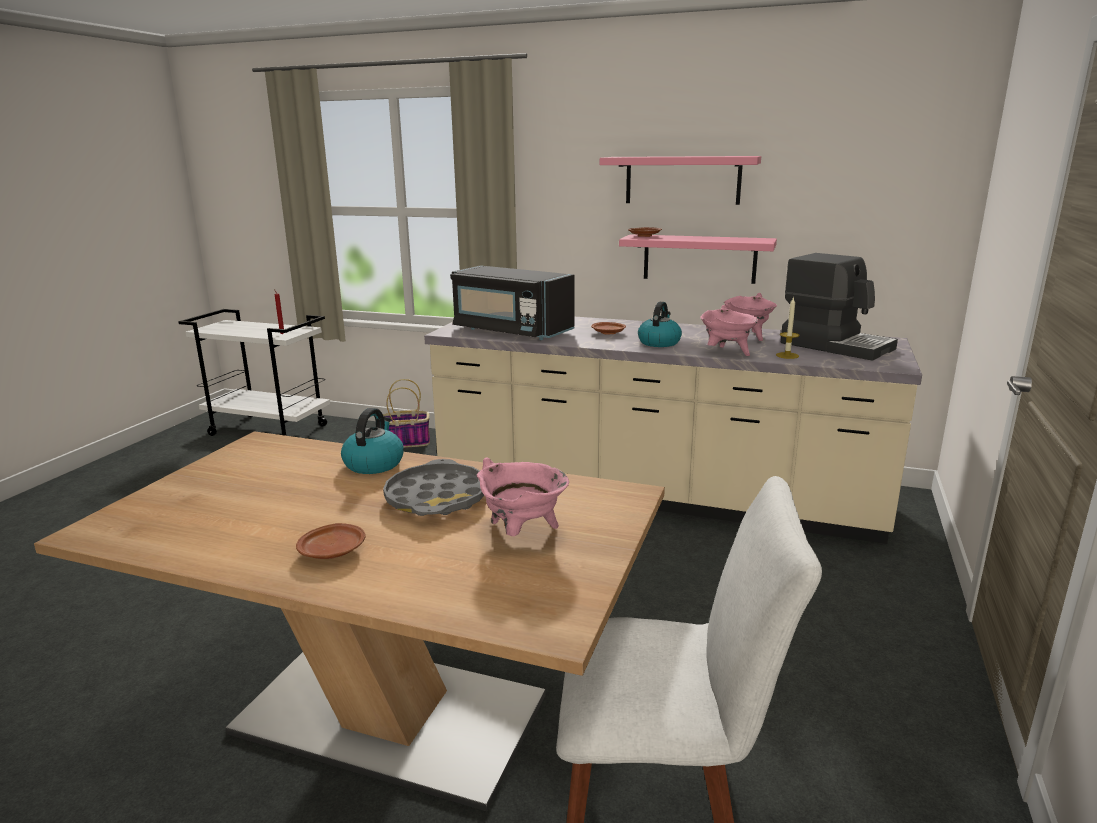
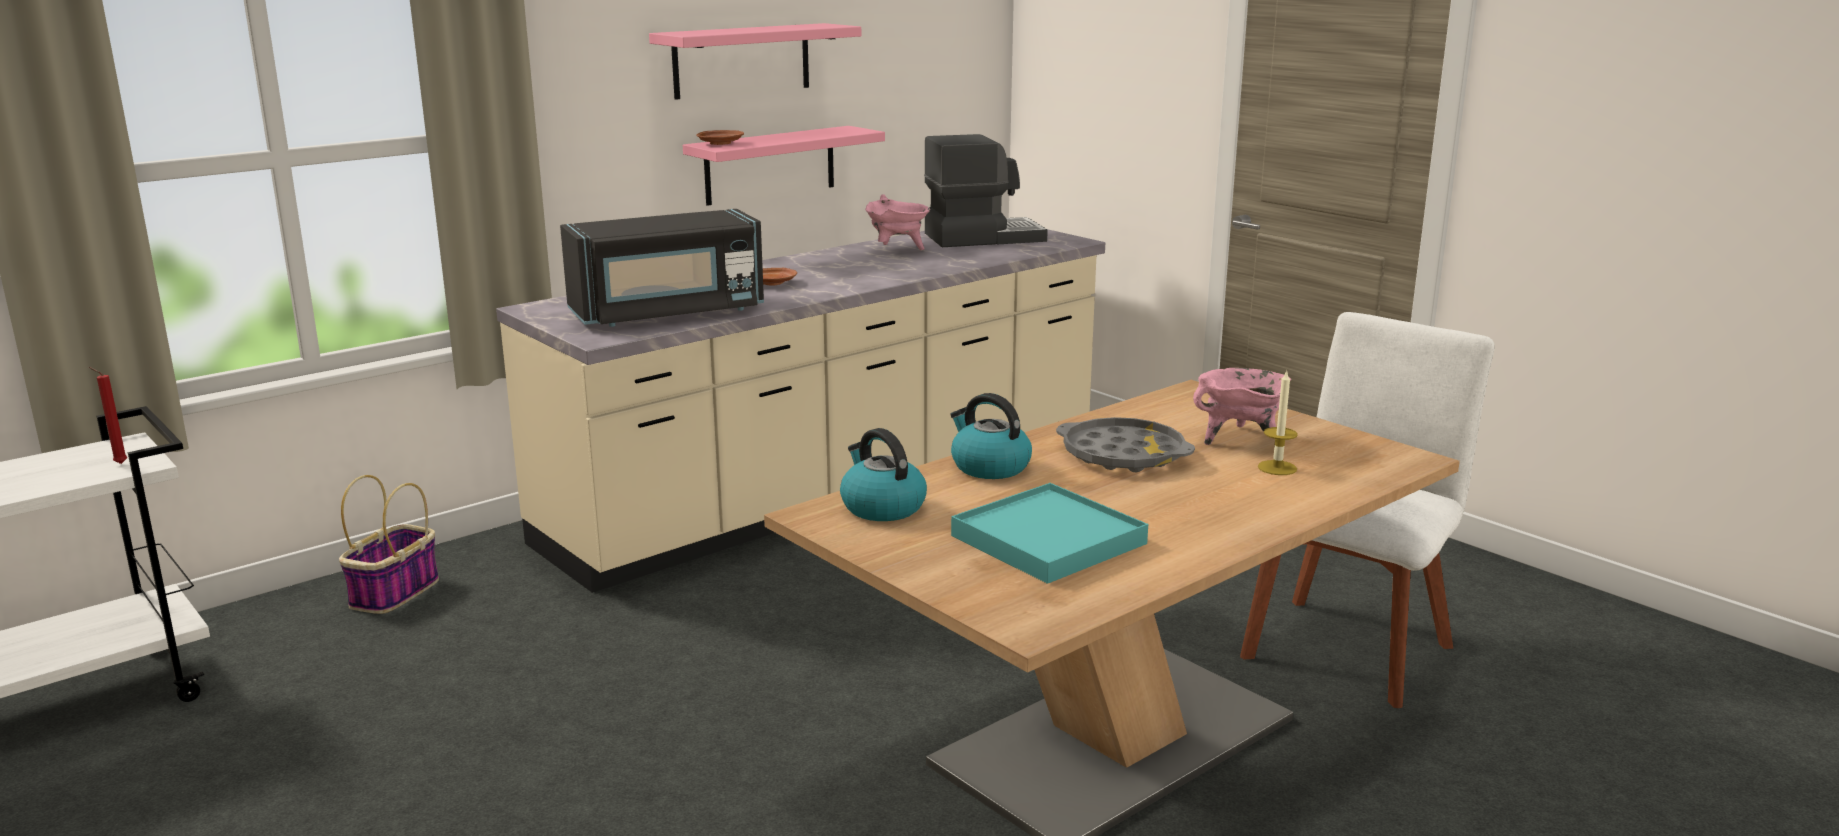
camera: 60 degrees left, 0 degrees up
brown plate [296,523,366,559] -> none
kettle [638,302,682,347] -> kettle moved to [840,428,927,521]
pink cooking pot [700,305,758,356] -> none
candle [776,297,800,359] -> candle moved to [1258,370,1298,475]
none -> turquoise tray [951,483,1148,584]

